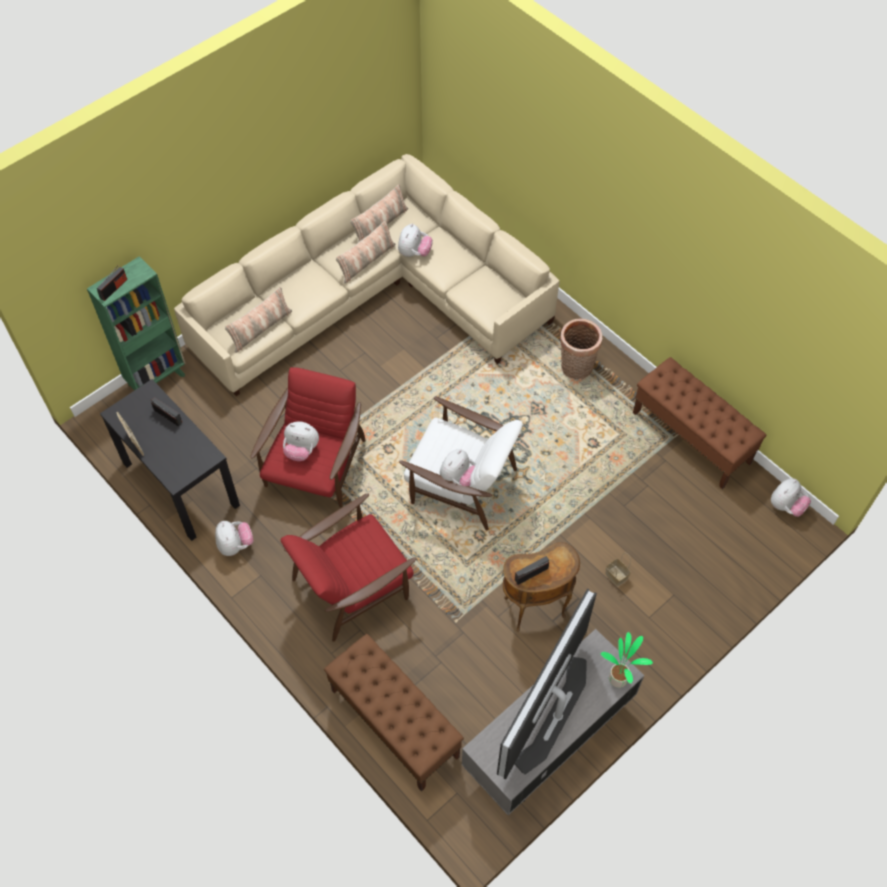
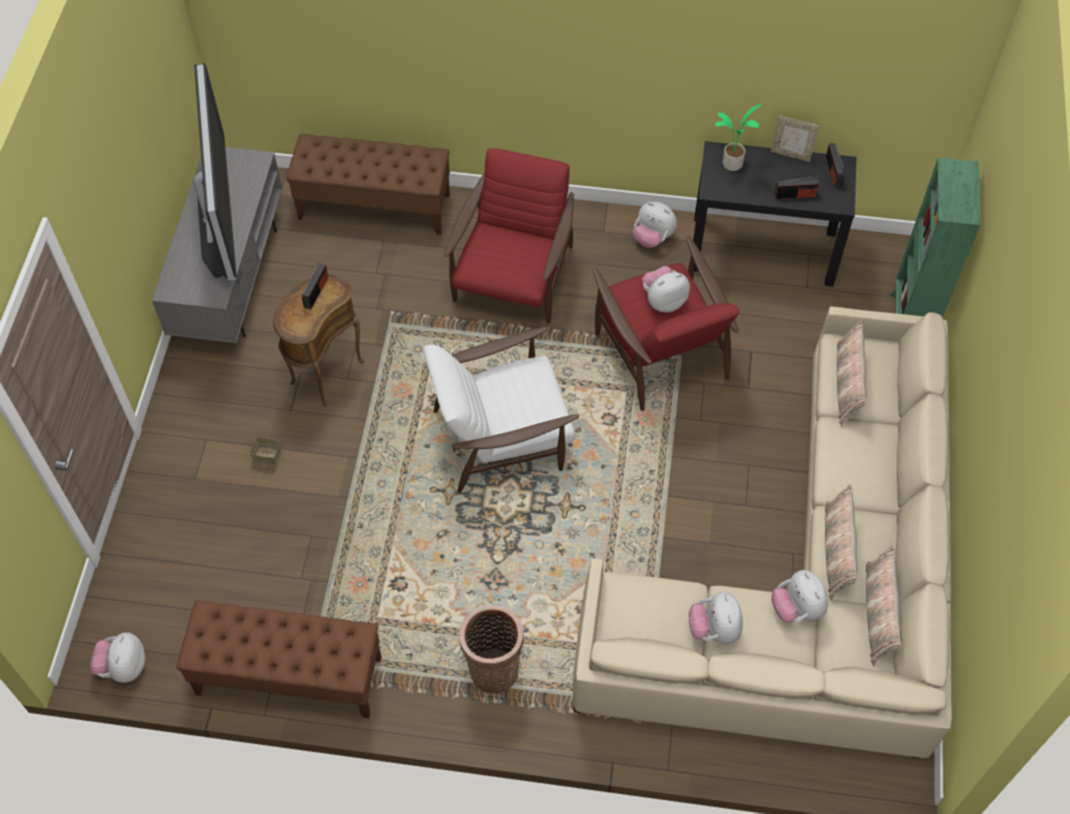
camera: 140 degrees right, 0 degrees up
radio [97,265,127,301] -> radio moved to [826,143,845,187]
plush toy [440,449,476,486] -> plush toy moved to [689,592,743,644]
potted plant [601,632,653,688] -> potted plant moved to [715,104,762,171]

